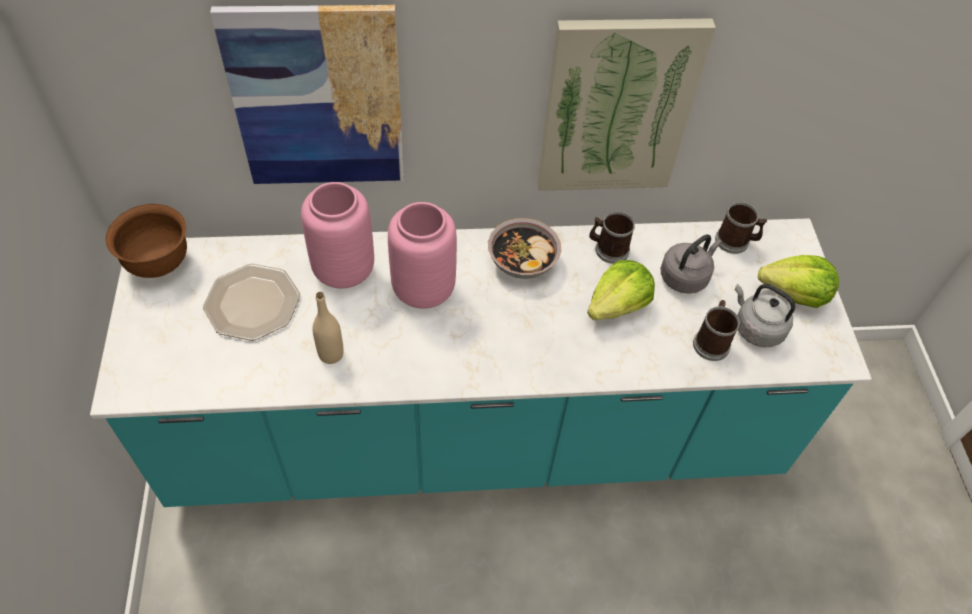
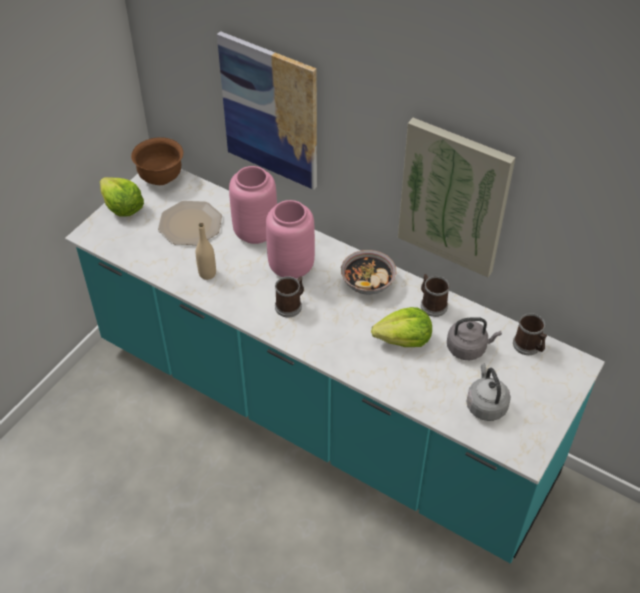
camera: 40 degrees right, 5 degrees down
mug [693,300,740,361] -> mug moved to [275,276,304,318]
lettuce [758,255,839,308] -> lettuce moved to [100,177,144,216]

